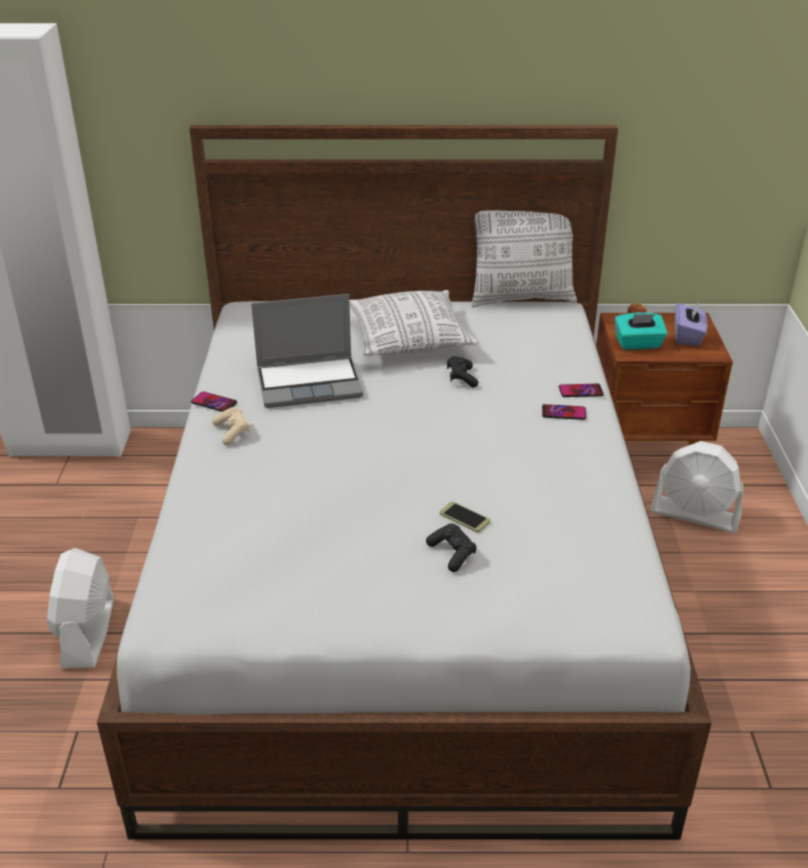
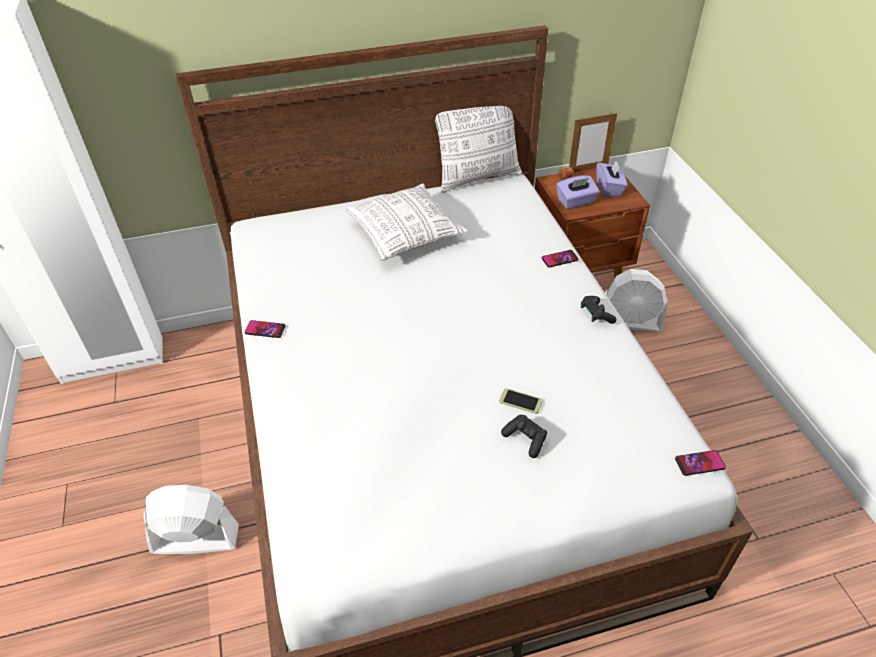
camera: 15 degrees left, 10 degrees up
white fan [47,548,113,668] -> white fan turned 105 degrees clockwise [144,485,239,554]
beige game controller [212,407,250,445] -> none
laptop [251,294,363,408] -> none
black game controller [447,356,478,387] -> black game controller moved to [581,296,616,324]
phone [542,404,586,420] -> phone moved to [675,450,726,476]
turquoise tissue box [614,312,668,350] -> purple tissue box [556,175,600,209]
none -> picture frame [569,112,617,172]

